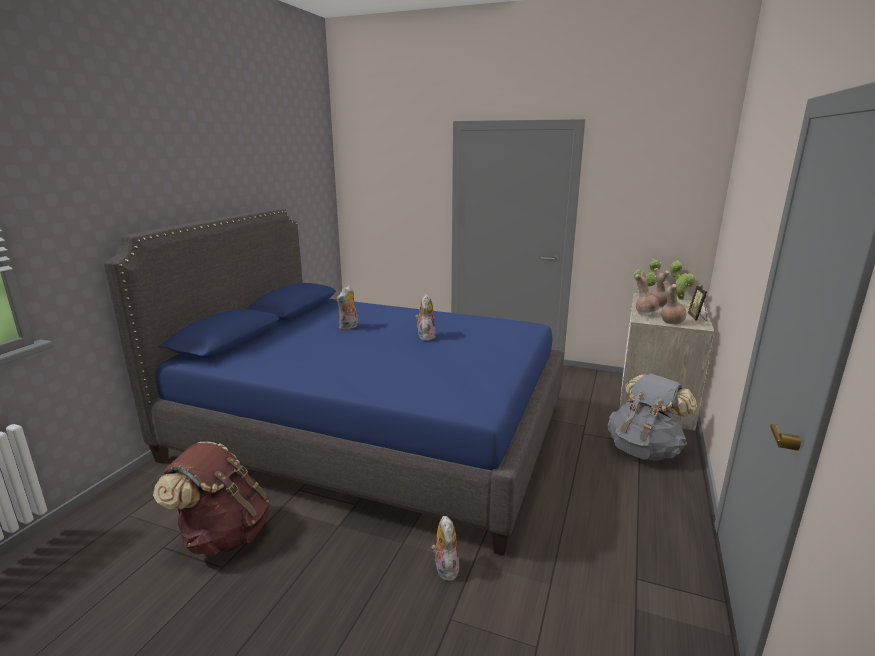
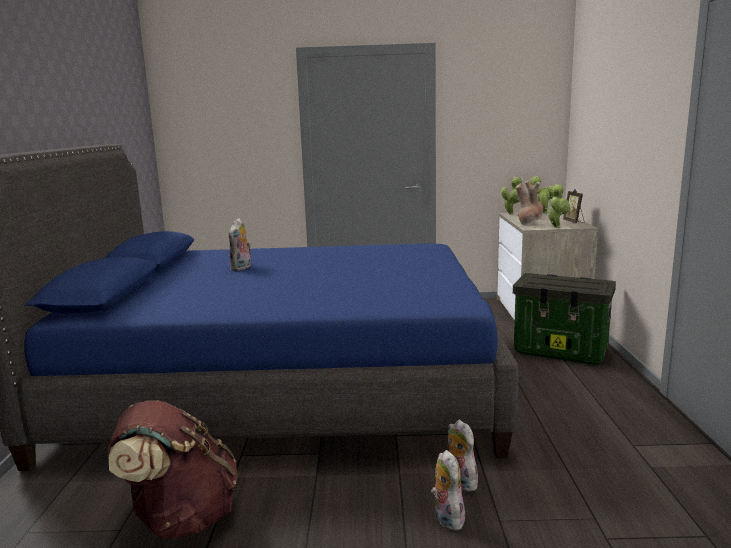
camera: 20 degrees left, 5 degrees down
plush toy [415,294,435,341] -> plush toy moved to [431,450,465,530]
grey backpack [608,374,697,461] -> storage box [513,273,616,365]
brown vase [661,281,686,324] -> potted plant [547,184,570,228]

